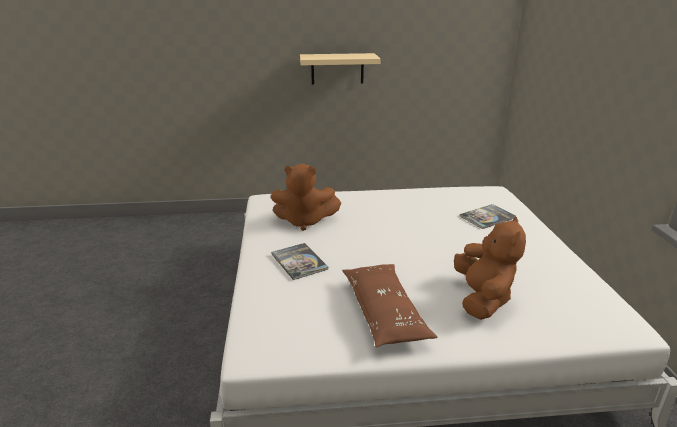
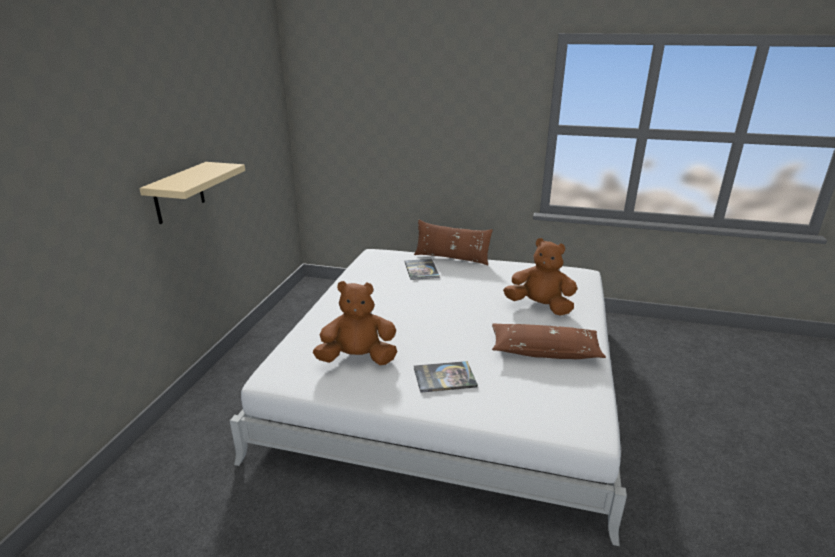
camera: 70 degrees left, 0 degrees up
brown plush toy [271,164,341,231] -> brown plush toy turned 120 degrees counterclockwise [313,281,397,365]
none -> brown pillow [414,219,493,265]

